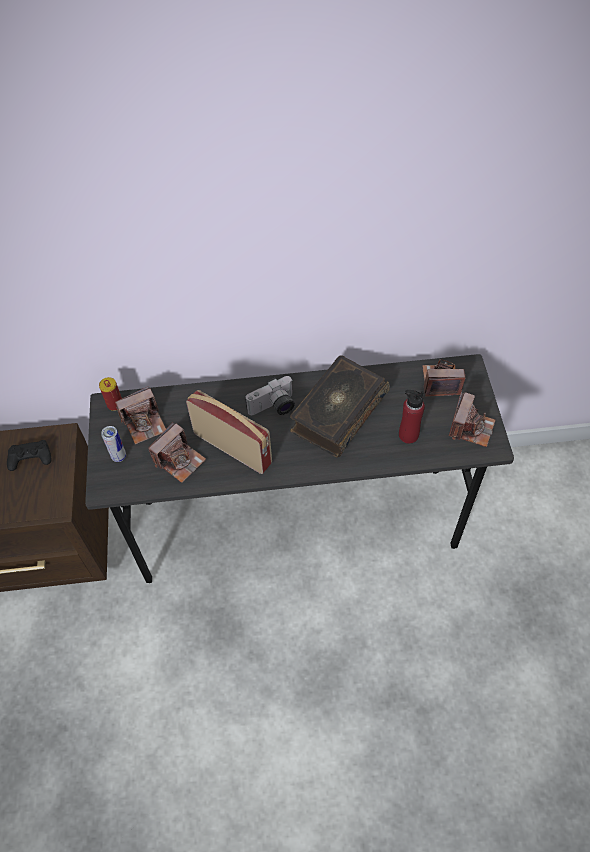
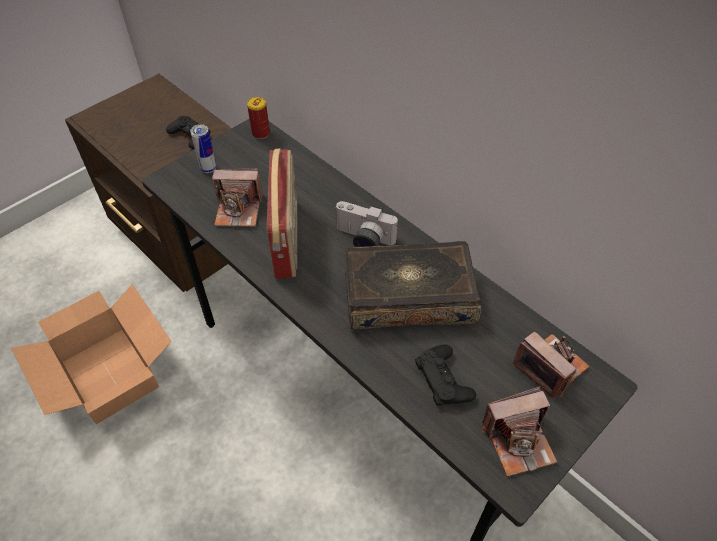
camera: 50 degrees right, 5 degrees down
camera [115,386,166,444] -> none
red bottle [399,390,425,444] -> black game controller [415,344,476,405]
none -> cardboard box [11,284,172,424]

